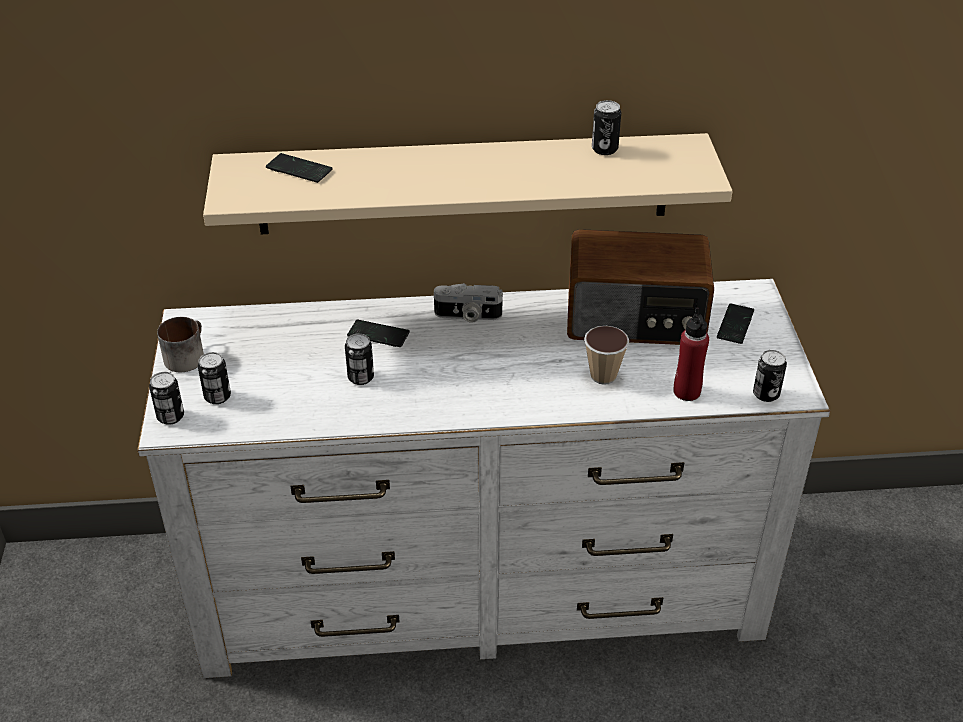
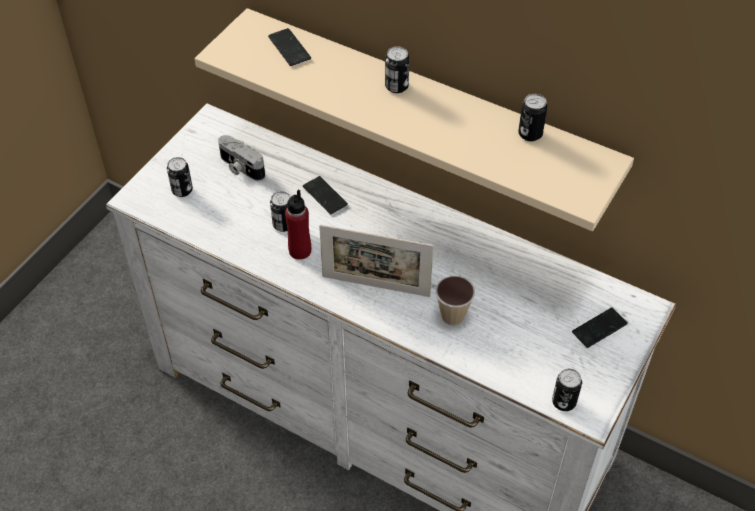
camera: 35 degrees right, 10 degrees up
can [149,372,184,425] -> can moved to [385,46,410,93]
mug [157,317,204,372] -> none
camera [434,283,503,323] -> camera moved to [218,135,265,181]
radio [567,229,714,345] -> none
red bottle [674,307,709,401] -> red bottle moved to [285,190,311,260]
none -> picture frame [319,224,434,297]

